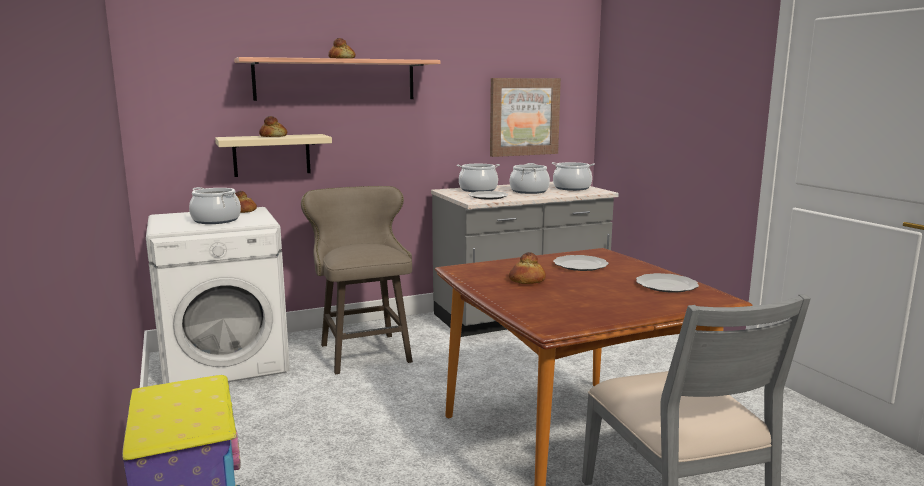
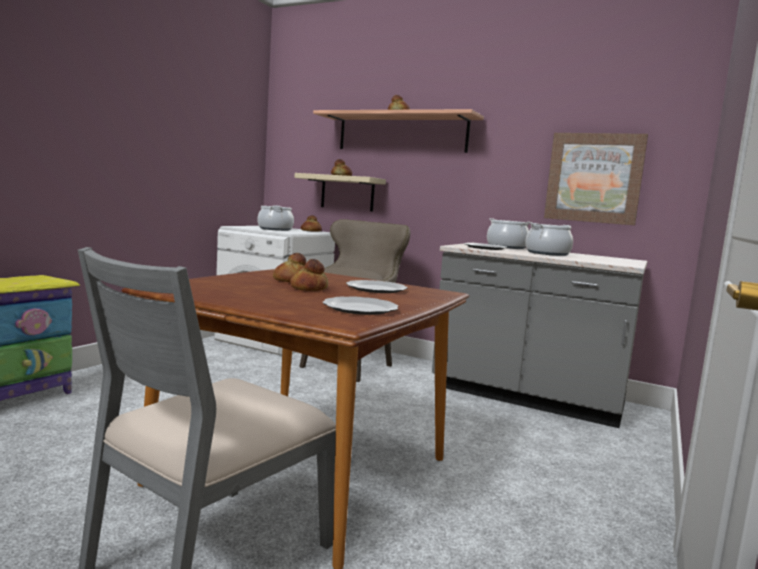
camera: 50 degrees right, 5 degrees down
cooking pot [552,162,595,191] -> none
none -> bread [290,259,328,291]

